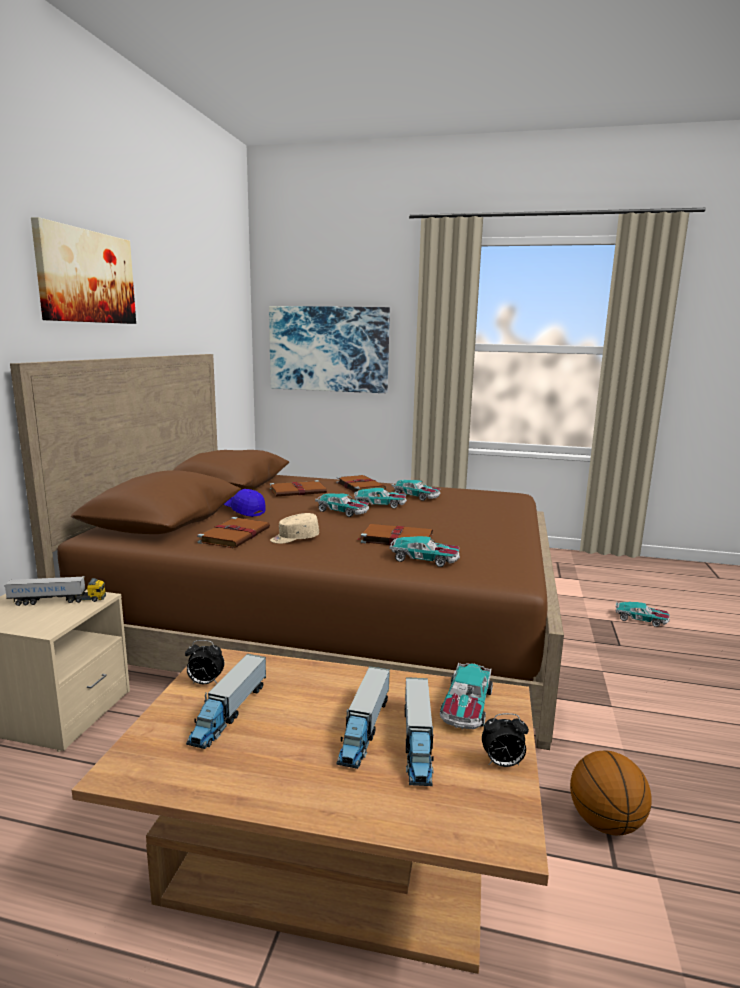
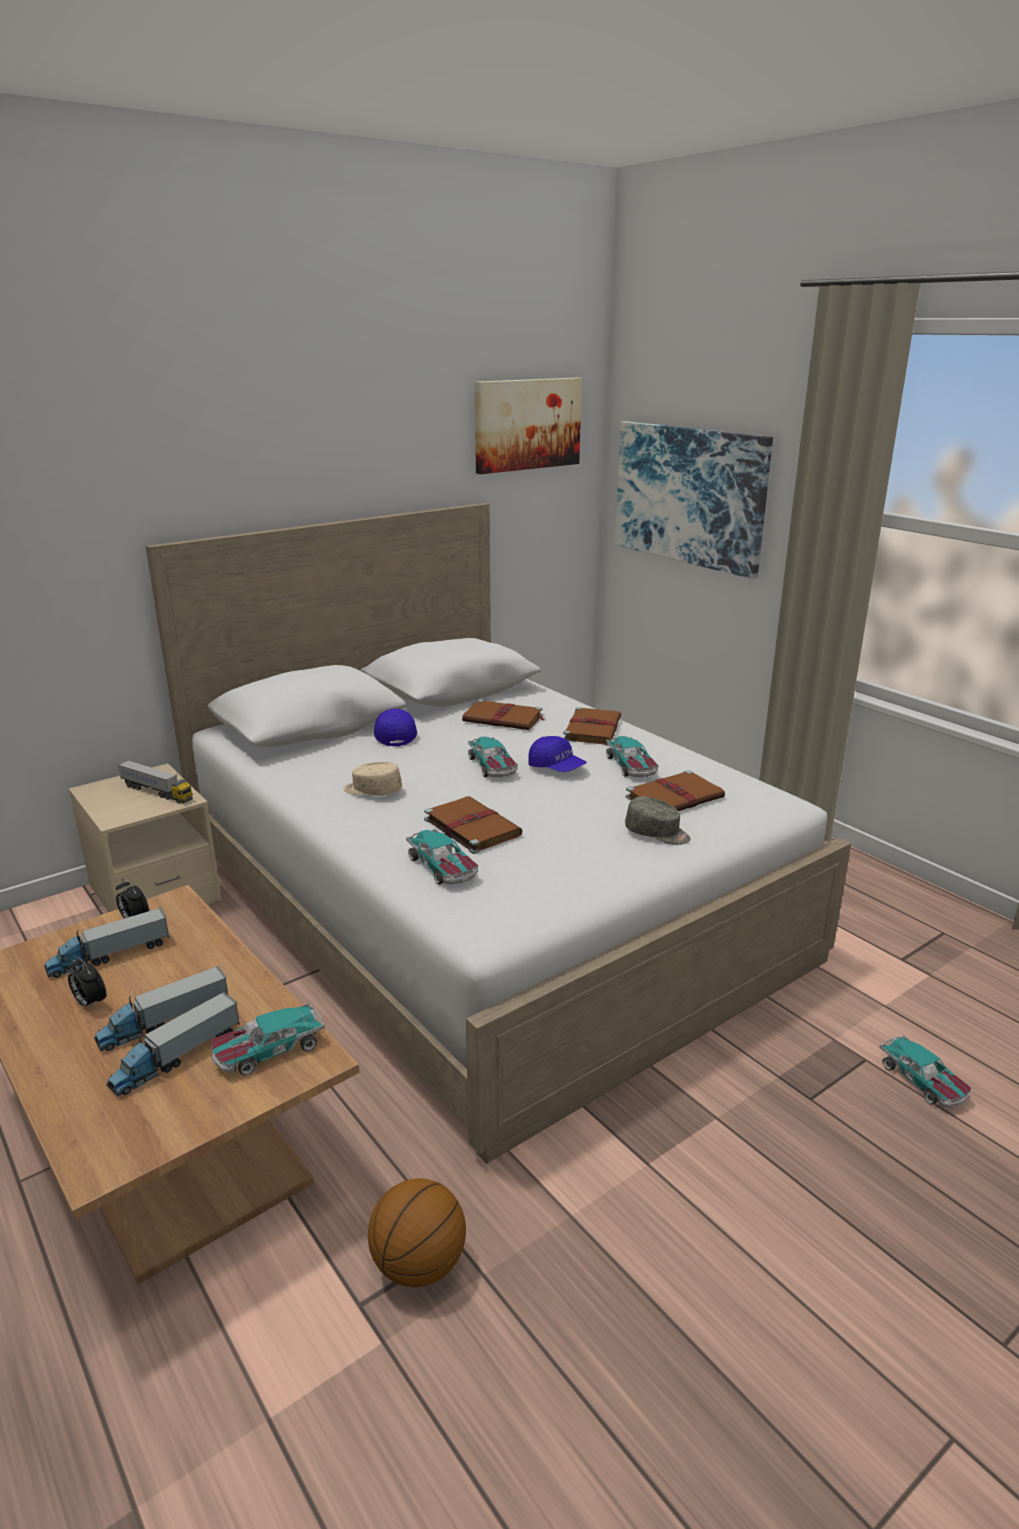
camera: 40 degrees right, 10 degrees up
brown bed [10,354,564,750] -> white bed [146,503,851,1164]
picture [31,217,136,324] -> picture moved to [475,378,582,474]
brown book [197,517,270,548] -> brown book moved to [625,770,725,811]
toy car [354,488,407,508] -> blue cap [528,736,587,772]
alarm clock [482,713,529,767] -> alarm clock moved to [67,956,106,1009]
none -> grey cap [625,796,691,845]

